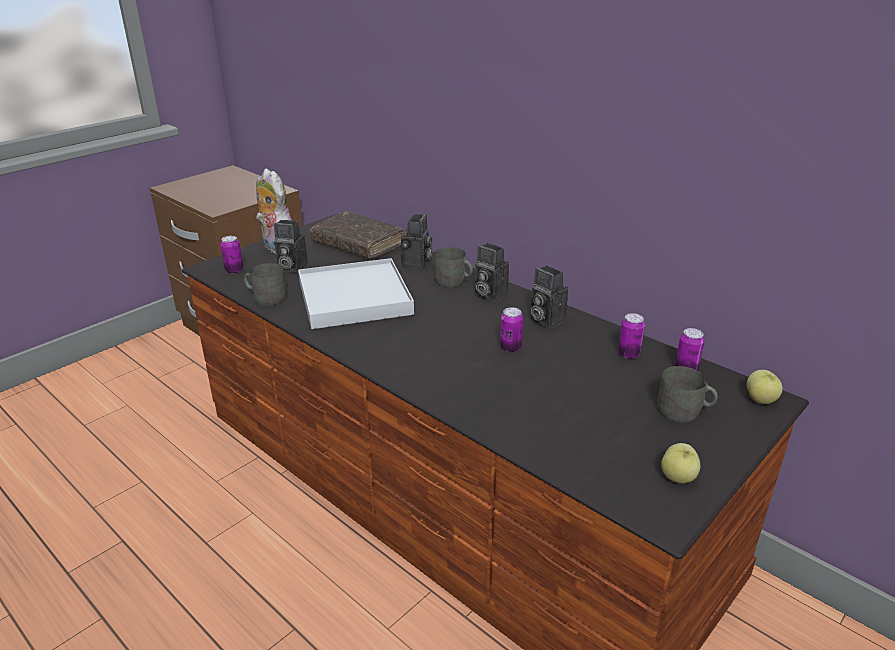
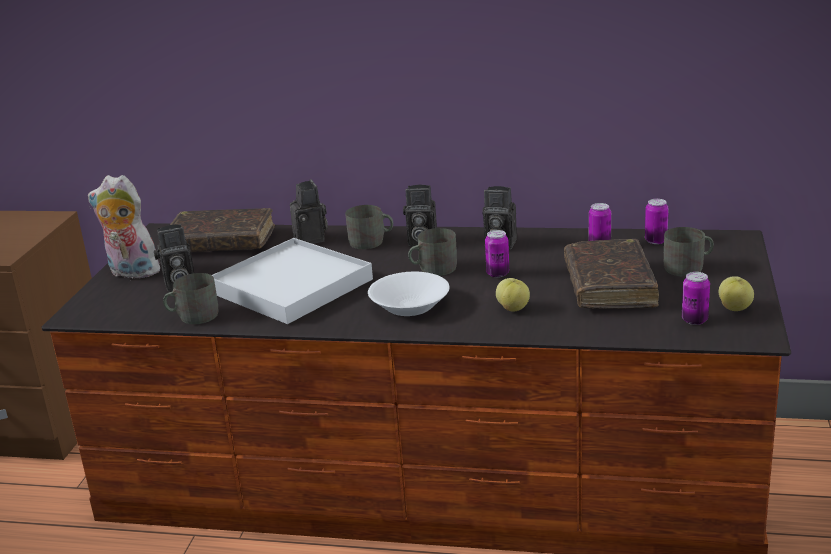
camera: 30 degrees left, 5 degrees down
can [220,236,243,273] -> can moved to [682,272,710,325]
apple [747,370,783,404] -> apple moved to [496,278,530,312]
none -> white bowl [368,272,450,316]
none -> grey mug [408,228,457,276]
none -> brown book [564,239,659,309]

